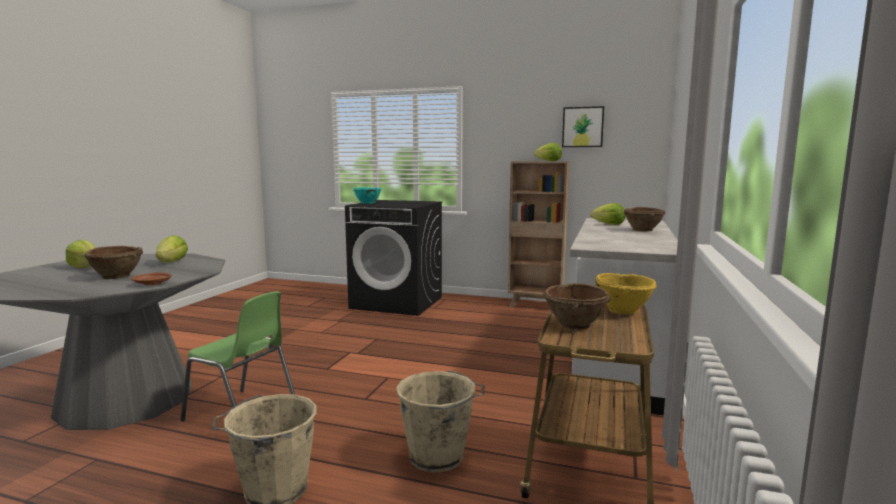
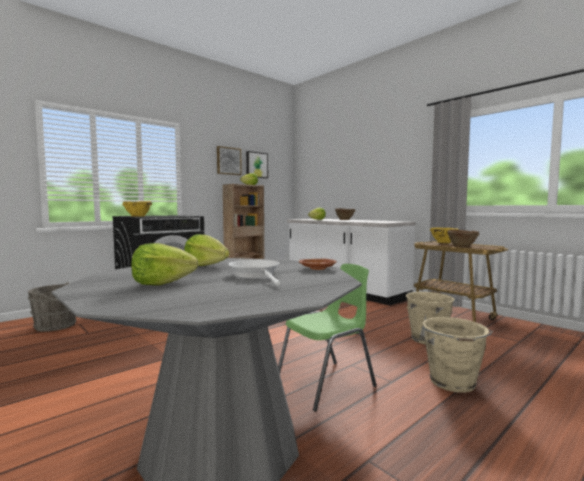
camera: 60 degrees left, 5 degrees down
brown bowl [84,246,143,279] -> white frying pan [229,260,280,286]
turquoise bowl [353,187,382,204] -> yellow bowl [122,201,152,217]
none -> grey bucket [28,282,76,332]
none -> picture [217,146,242,175]

